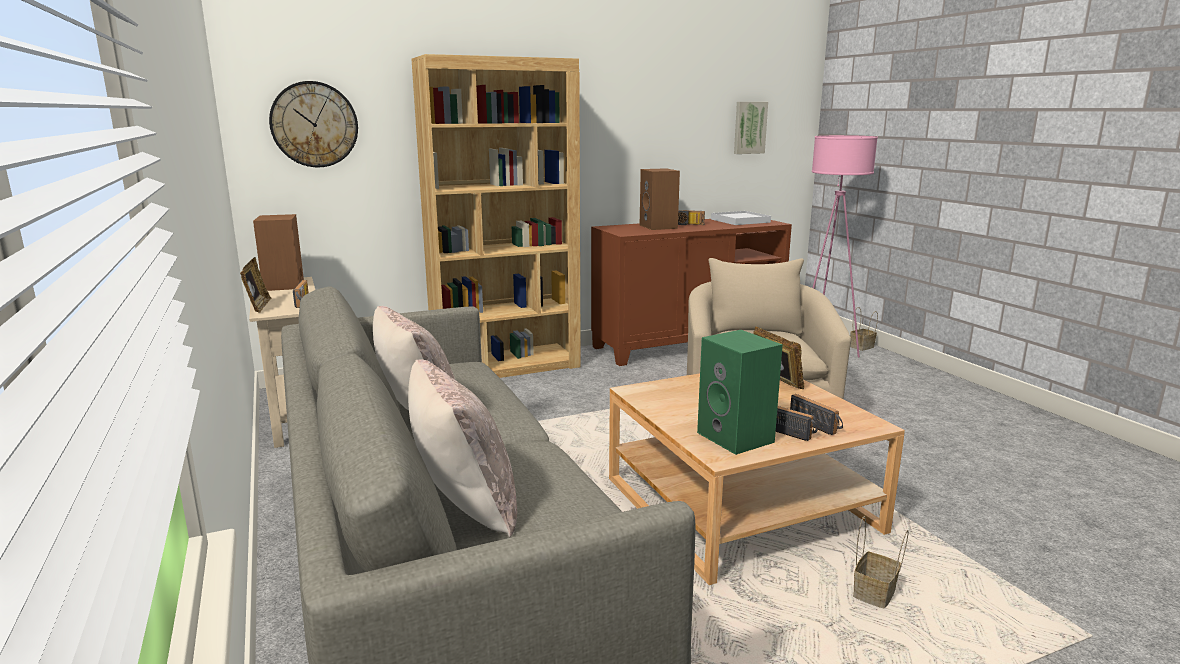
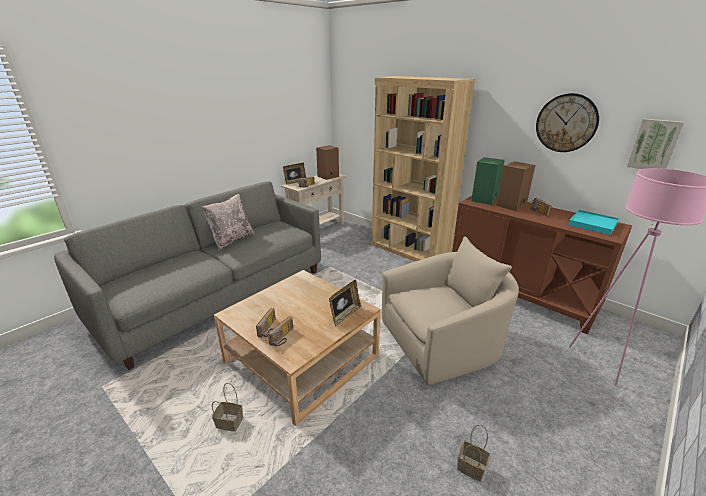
camera: 65 degrees right, 10 degrees up
wall clock [269,81,358,167] -> wall clock moved to [536,93,599,152]
beige pillow [408,360,517,537] -> none
green speaker [697,330,783,455] -> green speaker moved to [471,157,505,205]
white tray [711,211,771,225] -> turquoise tray [568,210,619,235]
basket [850,307,878,351] -> basket moved to [457,425,490,482]

